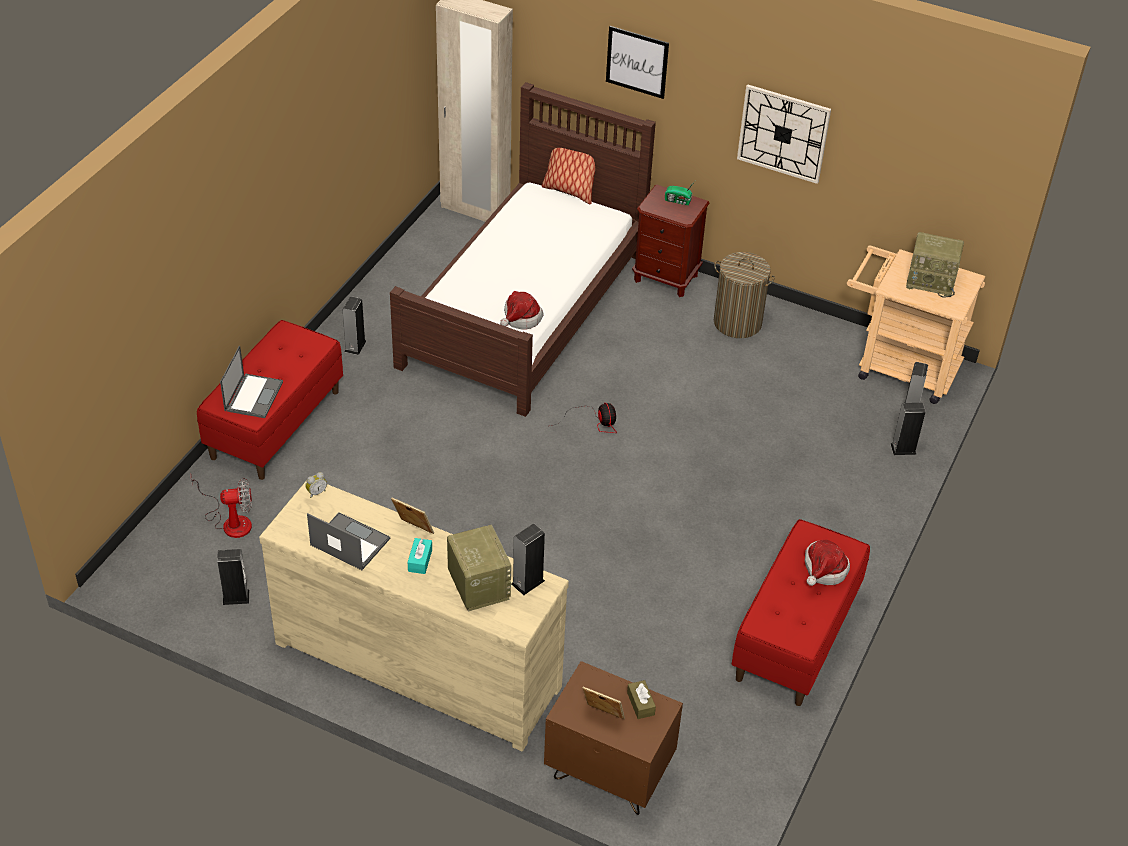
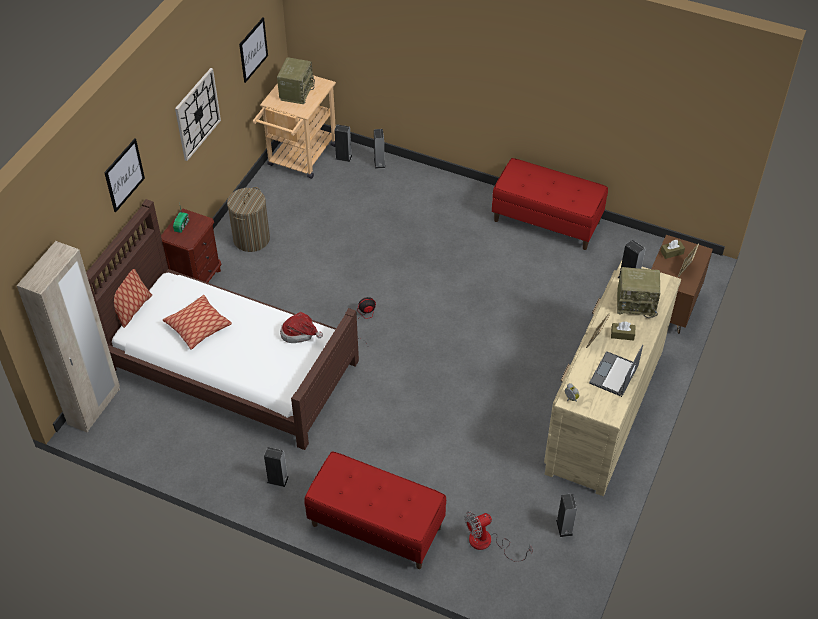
camera: 90 degrees left, 5 degrees up
fan [191,477,252,538] -> fan turned 105 degrees counterclockwise [465,511,533,562]
laptop [220,346,283,418] -> none
turquoise tissue box [408,538,432,574] -> brown tissue box [611,322,635,341]
radio [447,525,511,612] -> radio turned 150 degrees counterclockwise [617,267,660,318]
hat [805,540,850,586] -> none
none -> pillow [163,295,232,350]
none -> picture [239,17,268,83]

